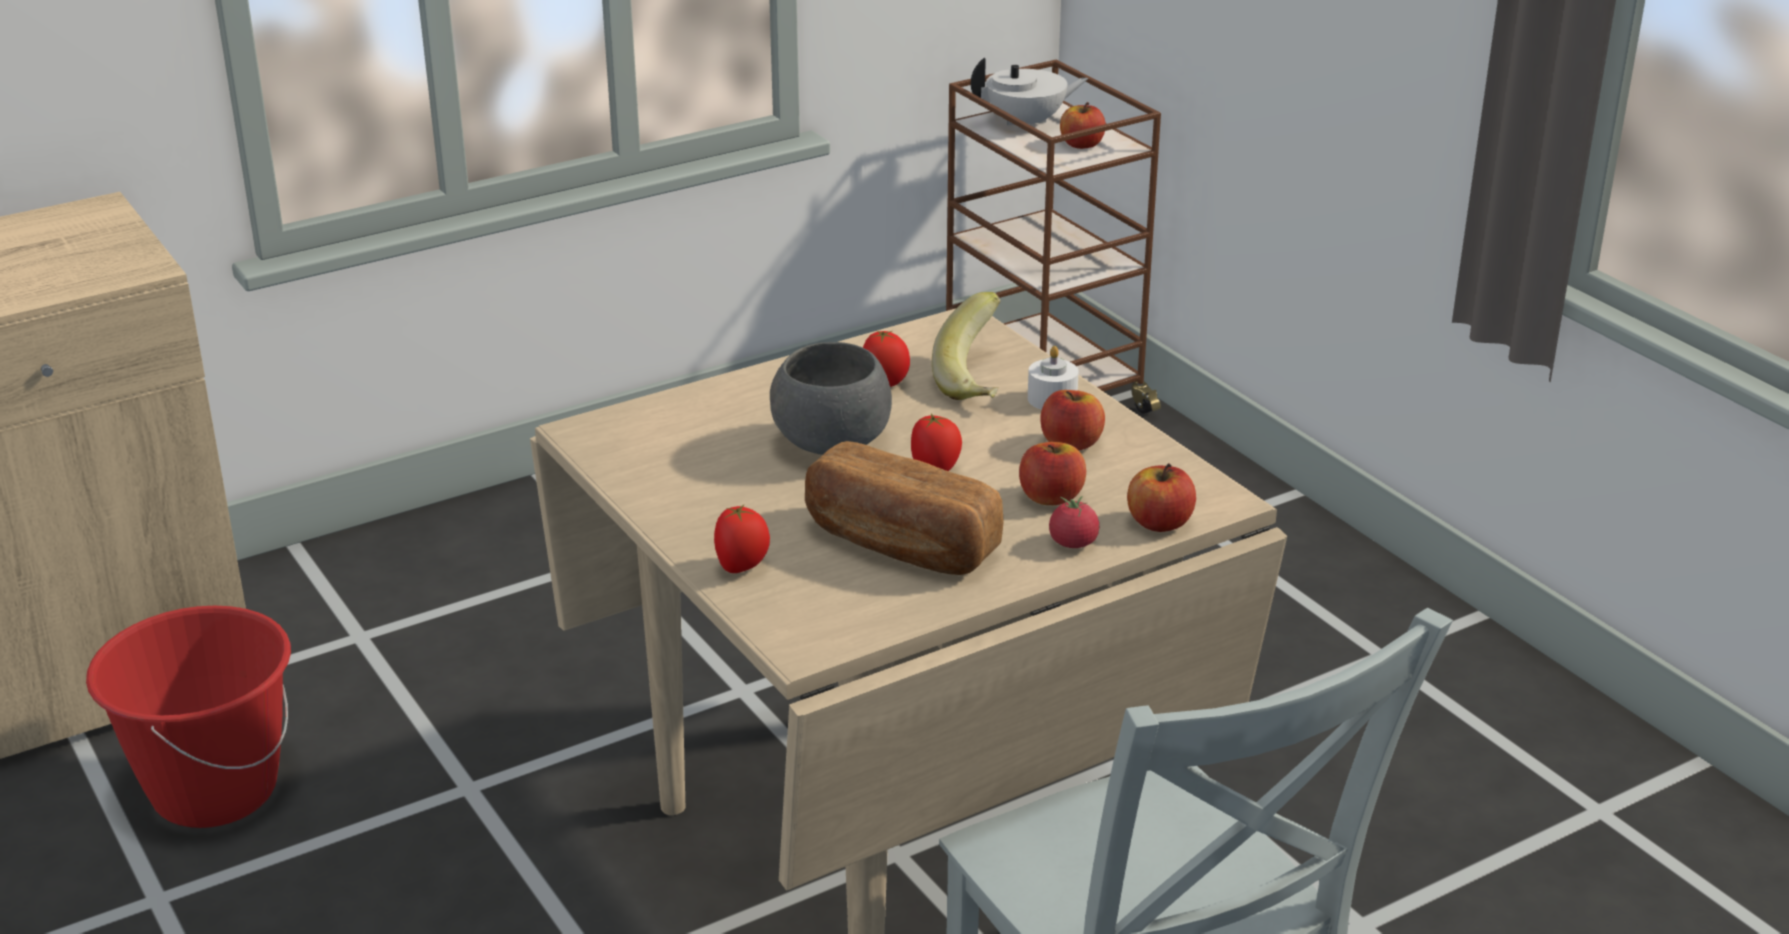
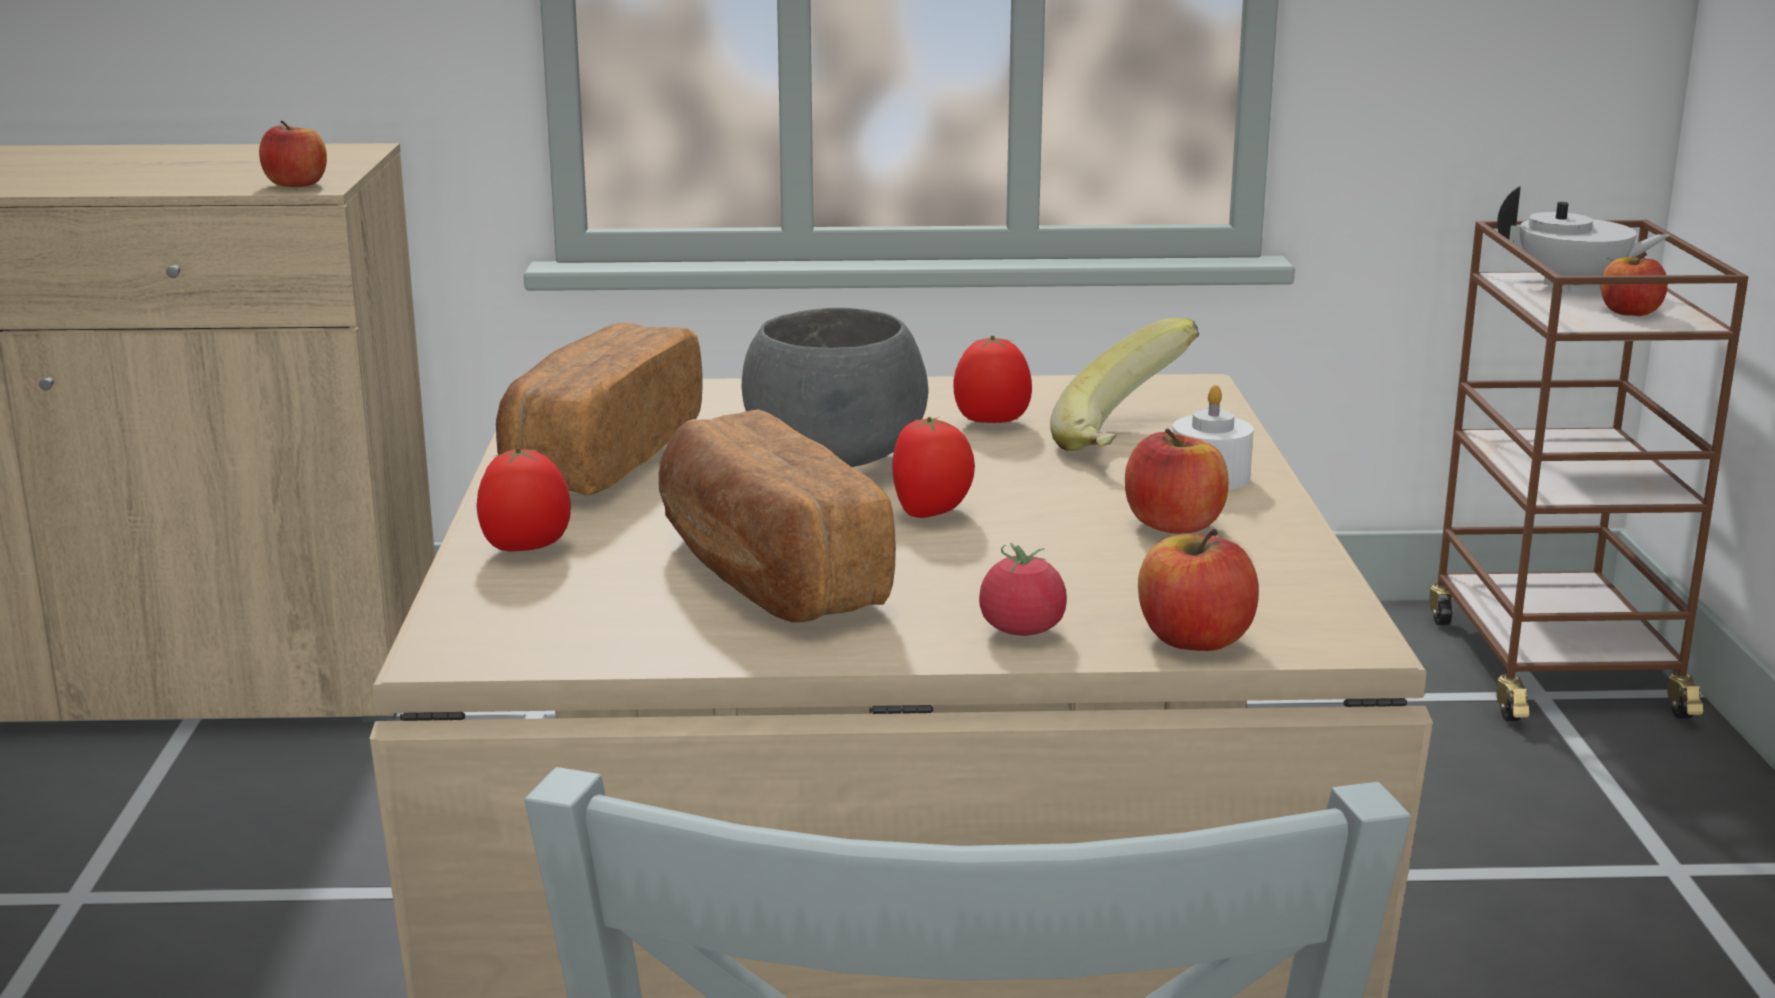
camera: 30 degrees right, 10 degrees down
red bucket [86,606,291,828] -> none
apple [1019,442,1086,505] -> apple moved to [259,121,327,187]
none -> bread [496,323,703,496]

